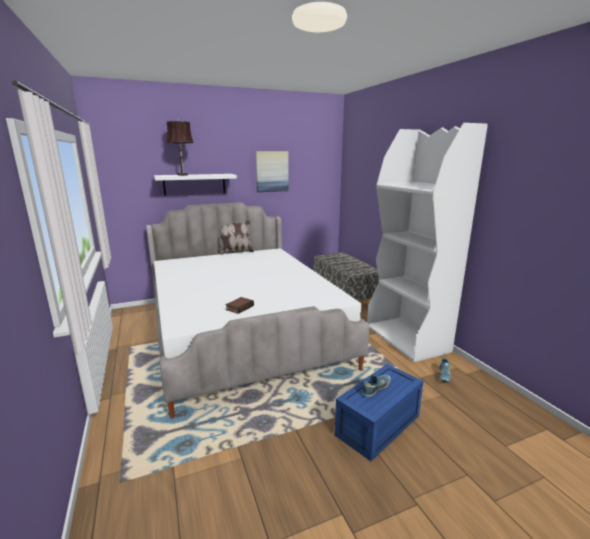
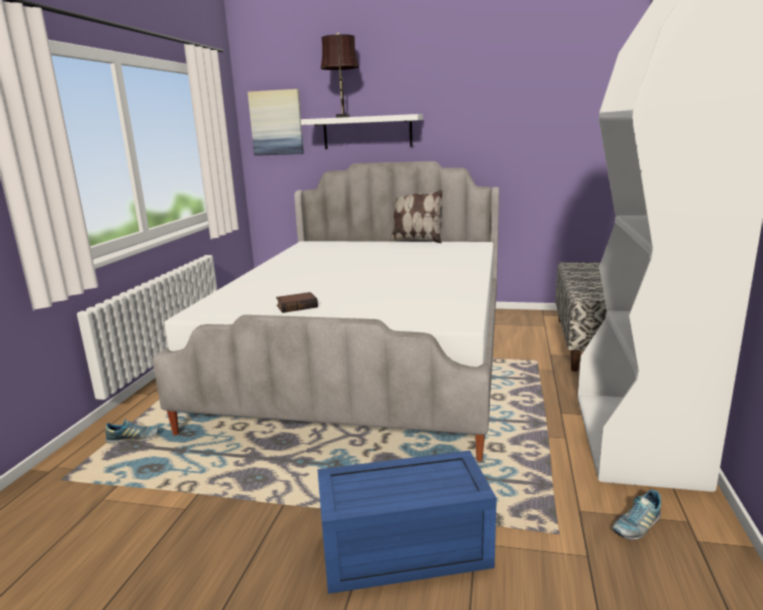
camera: 35 degrees right, 0 degrees up
picture [256,151,289,192] -> picture moved to [248,89,304,156]
shoe [362,375,391,397] -> shoe moved to [106,419,159,443]

